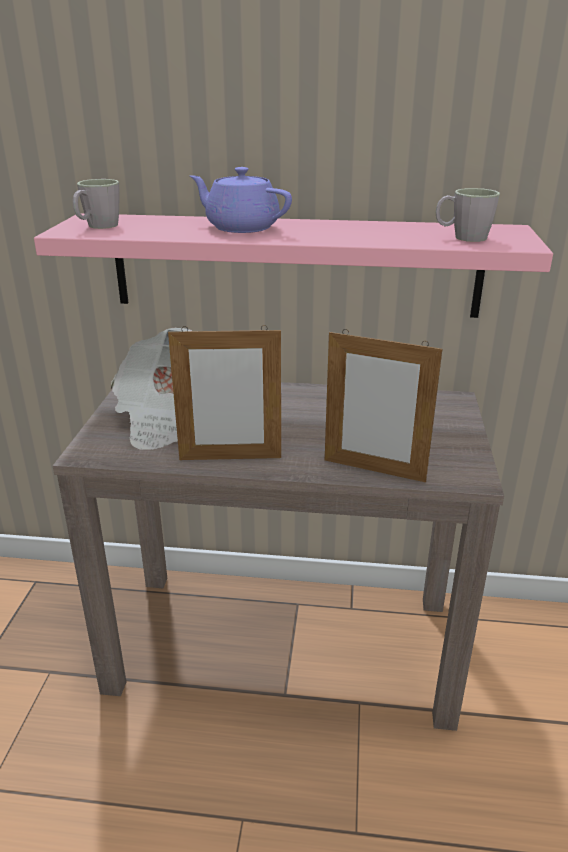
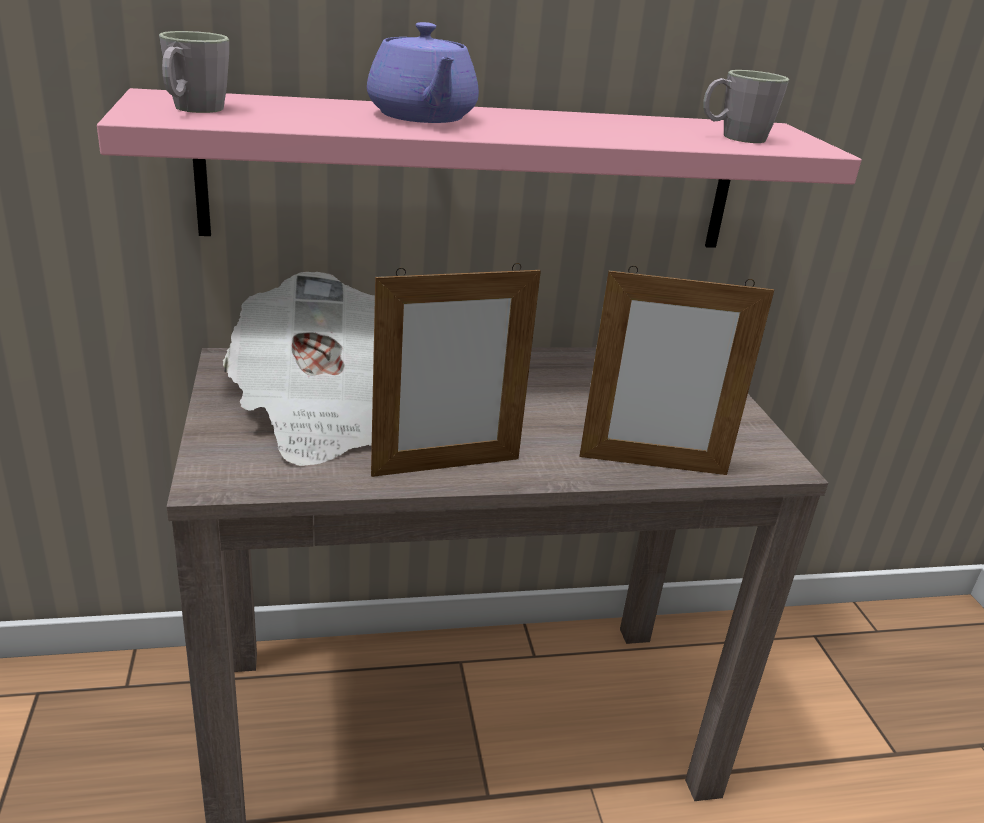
camera: 20 degrees left, 0 degrees up
purple teapot [190,167,292,233] -> purple teapot turned 120 degrees counterclockwise [367,22,479,123]

